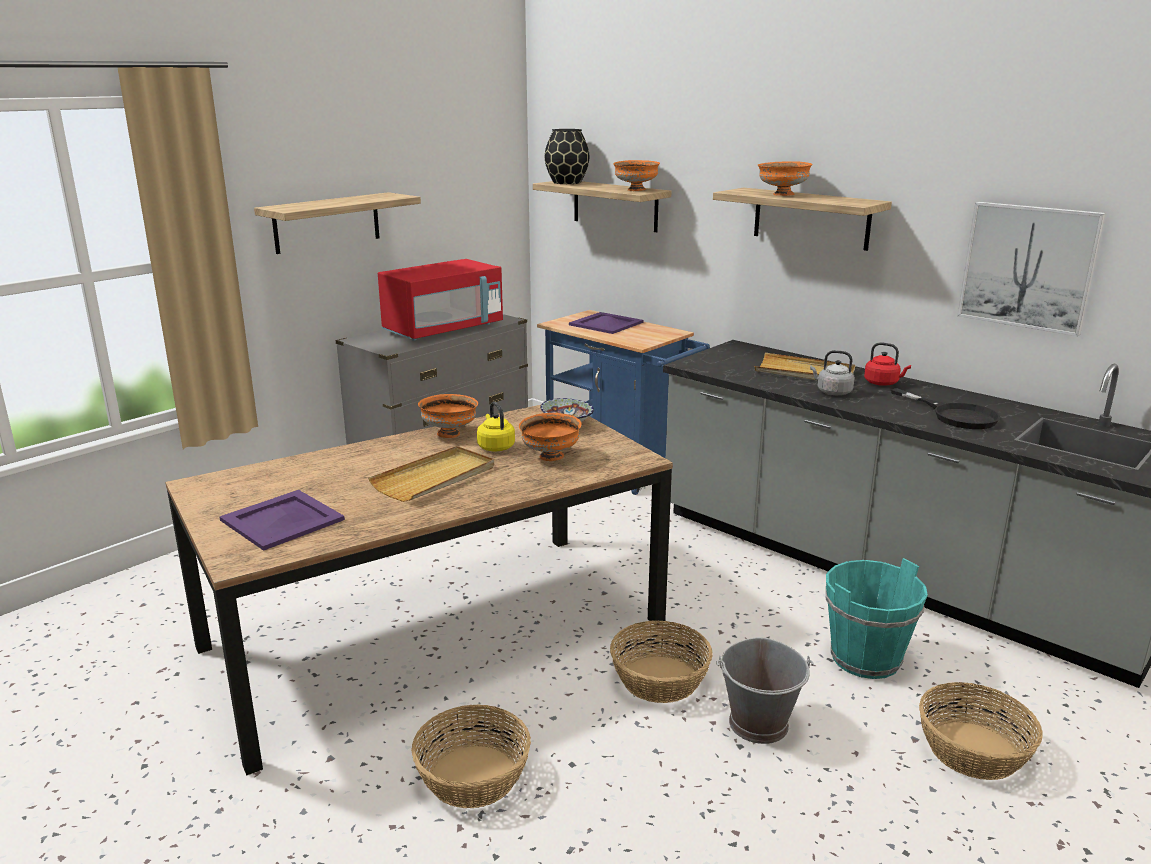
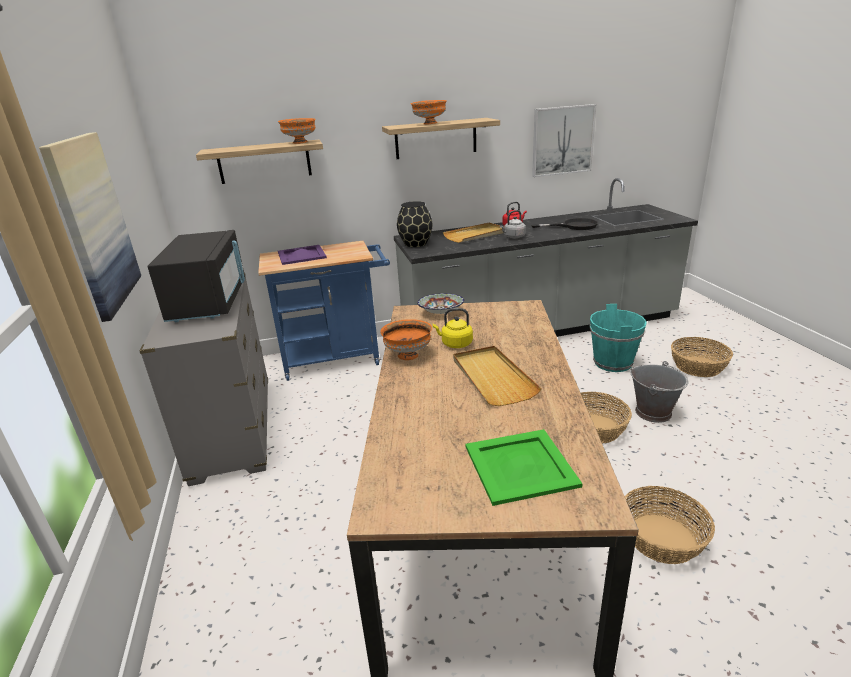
camera: 55 degrees left, 5 degrees up
purple tray [220,490,345,551] -> green tray [466,429,583,506]
shelf [254,192,421,254] -> picture [39,132,141,322]
red microwave [378,259,503,341] -> black microwave [147,230,245,322]
orange bowl [519,413,582,461] -> none
black vase [545,129,589,184] -> black vase moved to [397,201,432,247]

